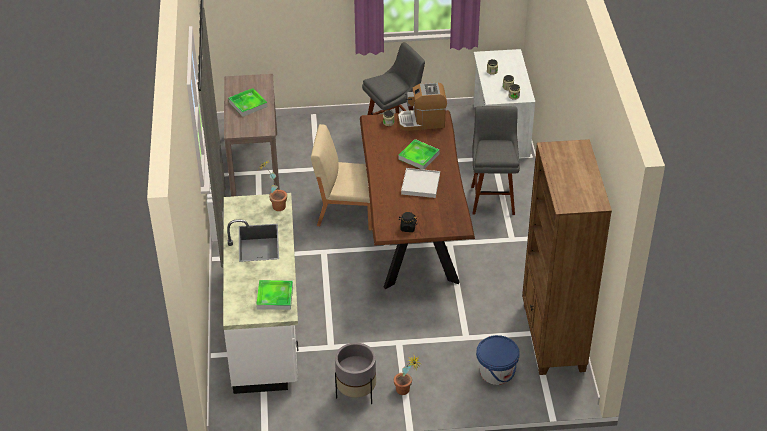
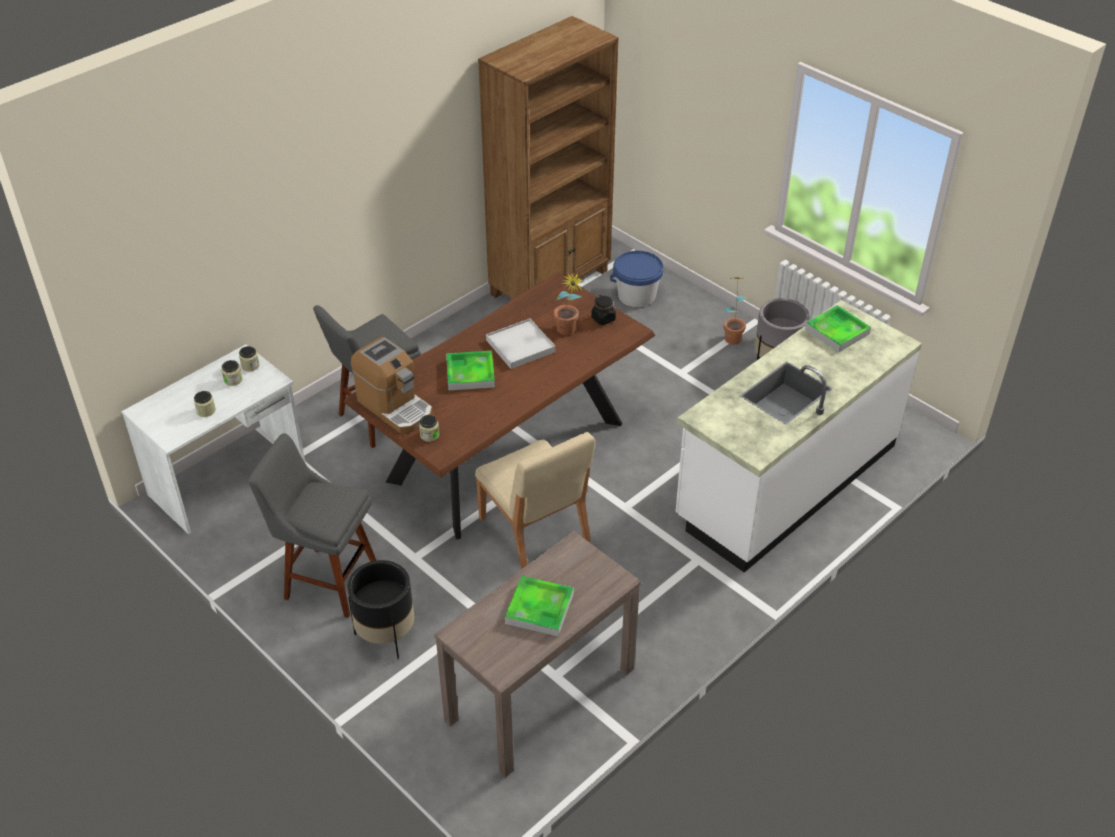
camera: 130 degrees left, 0 degrees up
potted plant [258,161,287,211] -> potted plant moved to [553,272,584,335]
none -> black planter [348,560,414,659]

